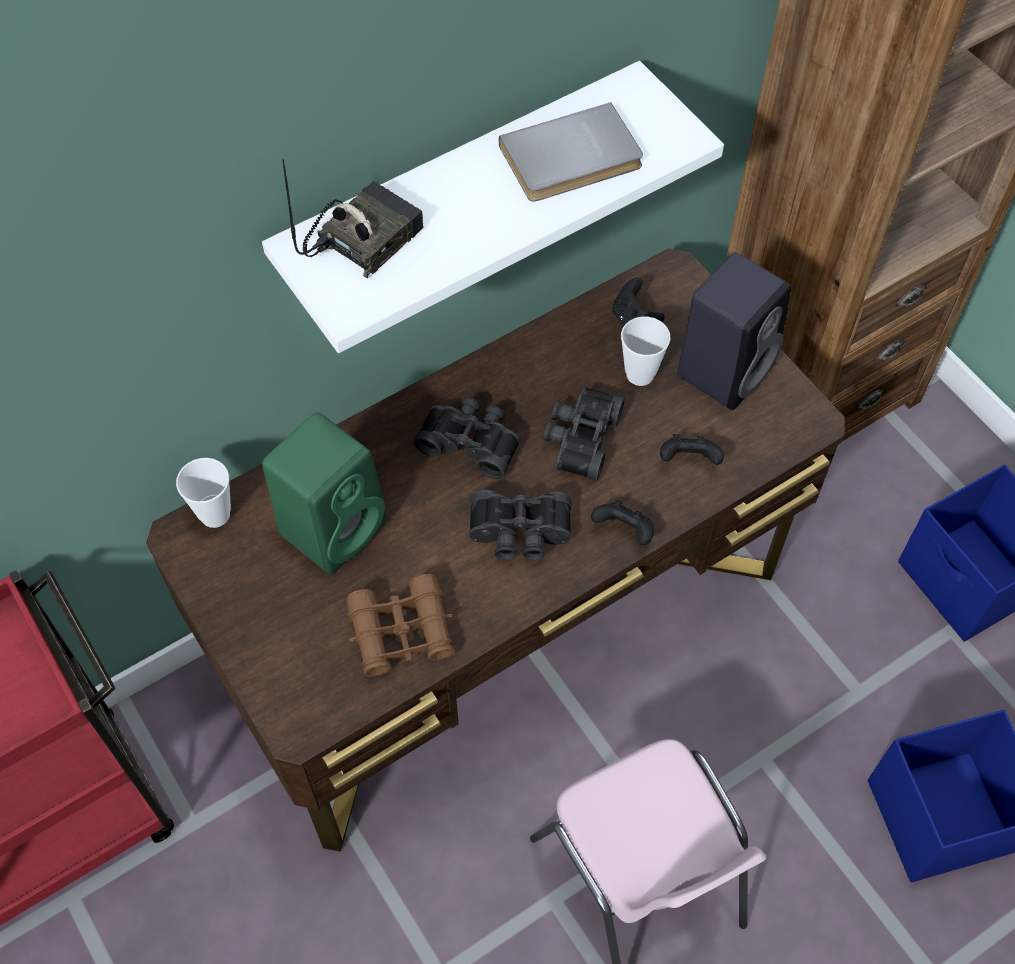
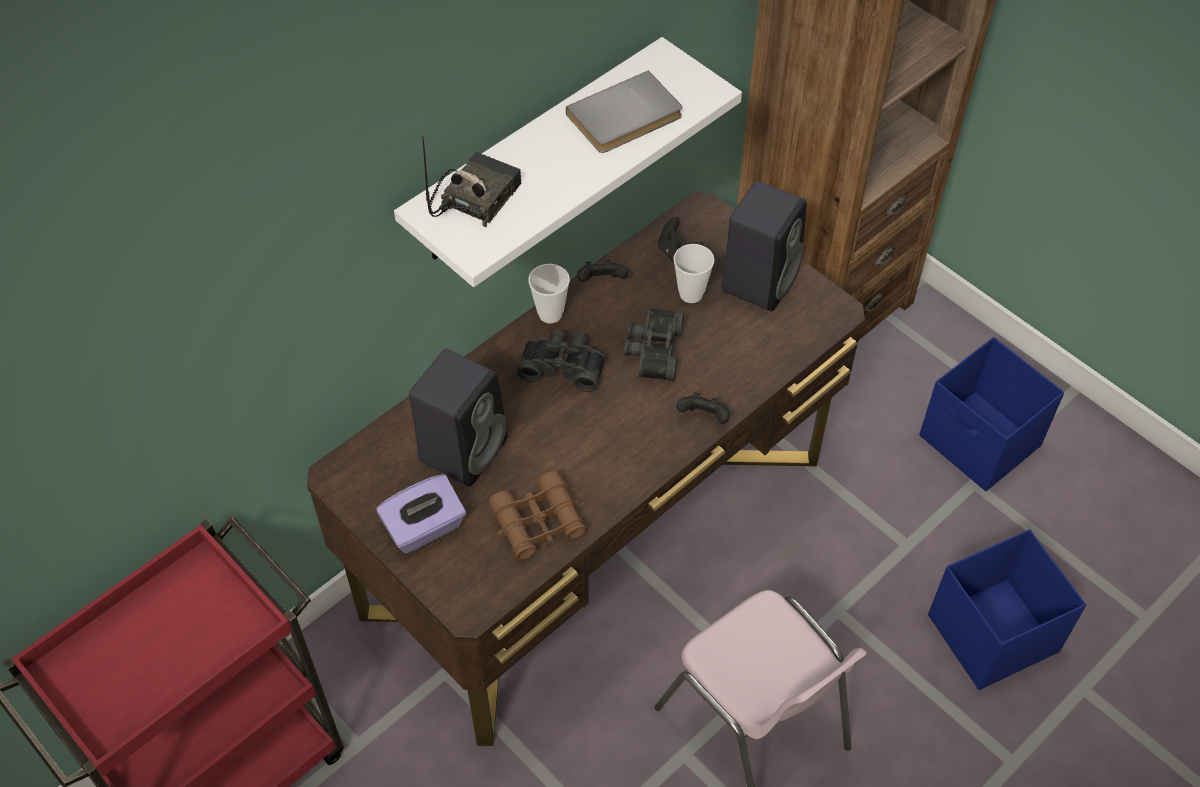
camera: 10 degrees left, 5 degrees down
cup [176,458,231,528] -> cup moved to [528,264,570,323]
green speaker [262,412,386,574] -> black speaker [409,349,507,486]
black binoculars [469,490,571,560] -> none
black game controller [660,434,724,465] -> black game controller moved to [577,260,628,282]
none -> purple tissue box [376,474,466,554]

